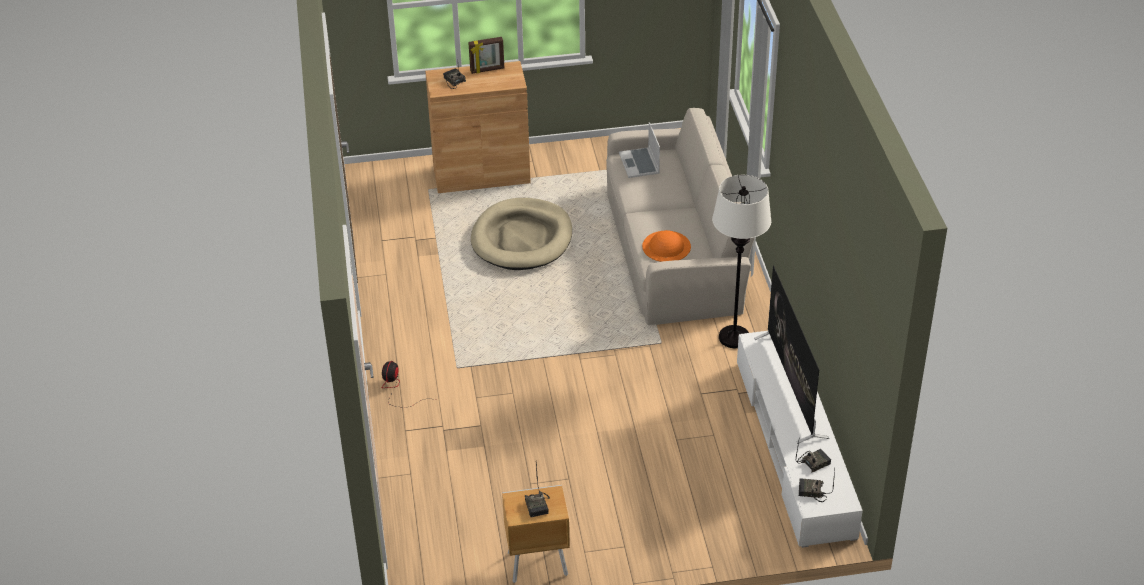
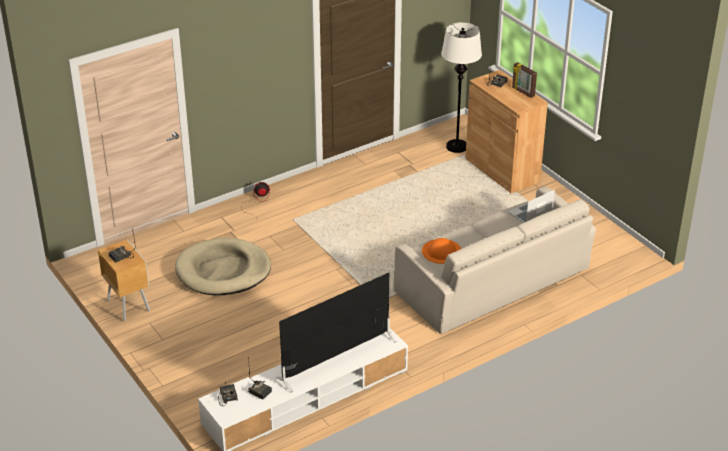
camera: 65 degrees right, 5 degrees down
beige dog bed [471,198,572,270] -> beige dog bed moved to [175,238,271,295]
white floor lamp [712,175,771,348] -> white floor lamp moved to [441,22,482,153]

